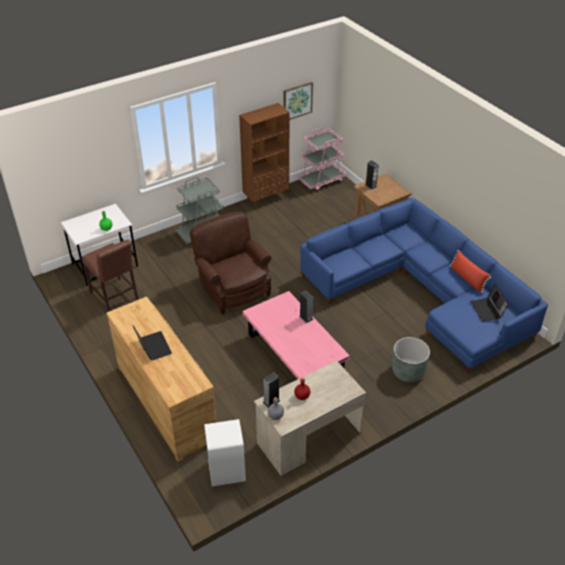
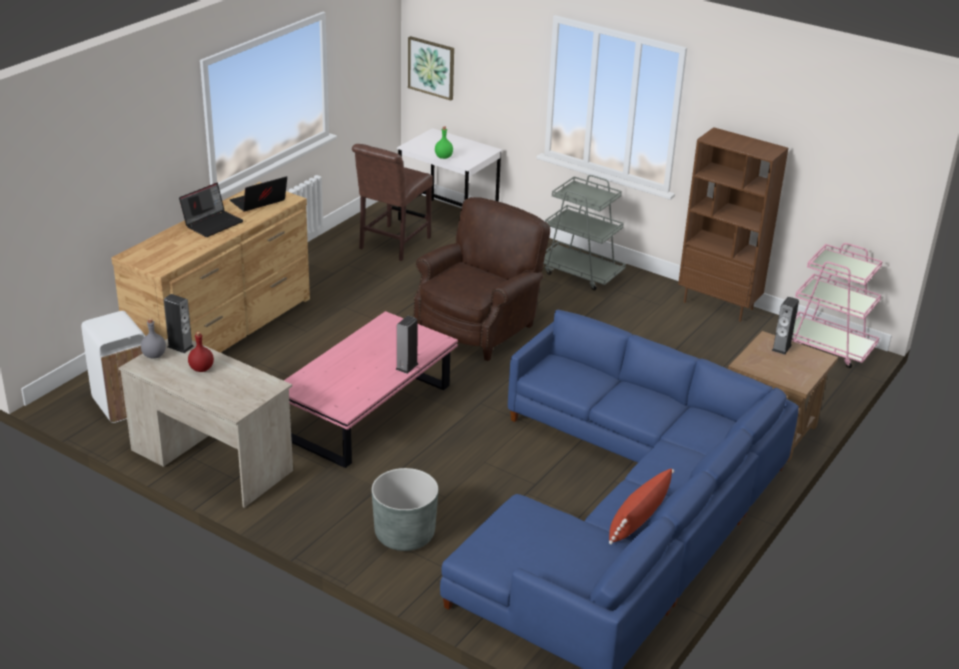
camera: 65 degrees right, 10 degrees down
picture [284,82,313,120] -> picture moved to [408,36,454,101]
laptop [470,284,509,322] -> laptop moved to [230,176,287,212]

